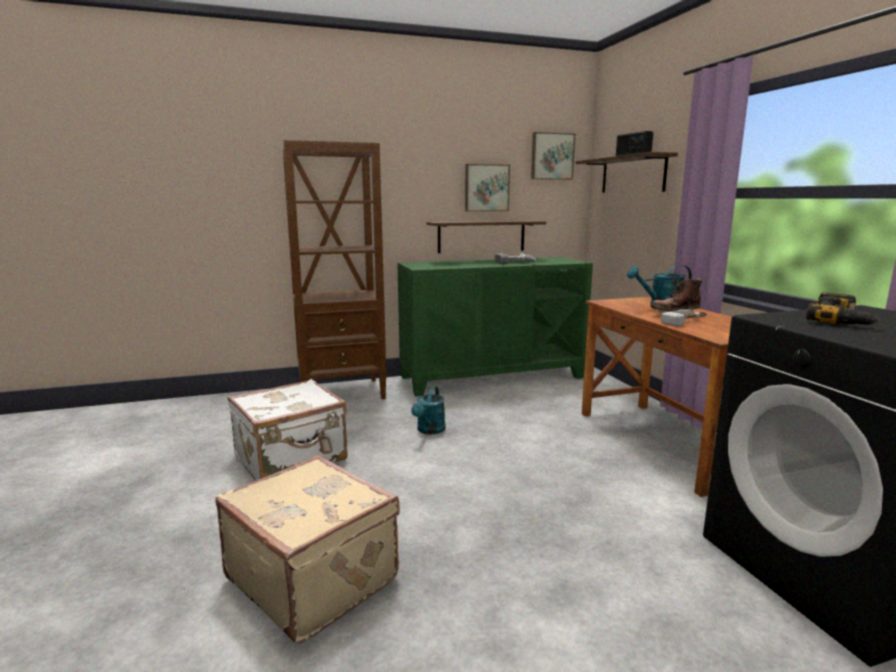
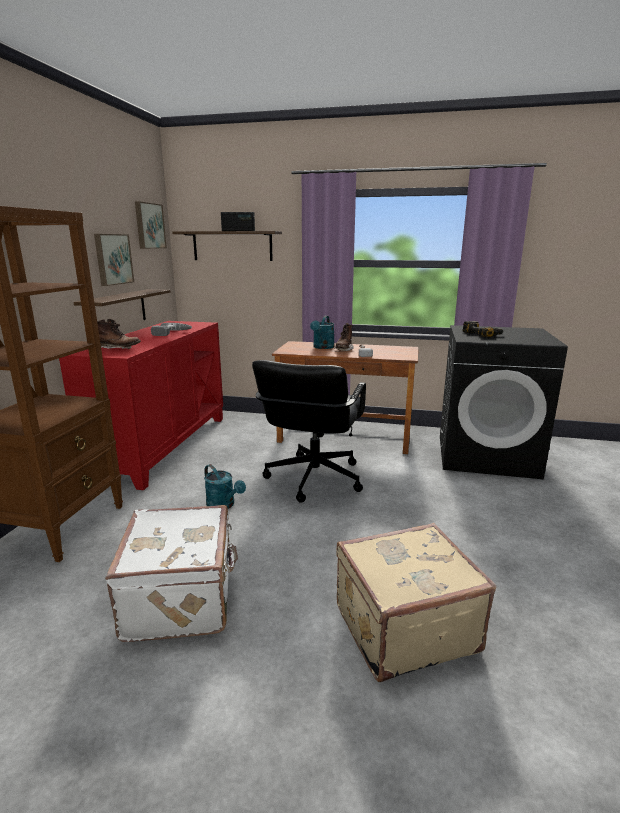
camera: 60 degrees left, 5 degrees up
green cabinet [397,257,593,396] -> red cabinet [59,321,223,490]
none -> brown boot [97,319,141,349]
none -> black office chair [252,360,366,503]

